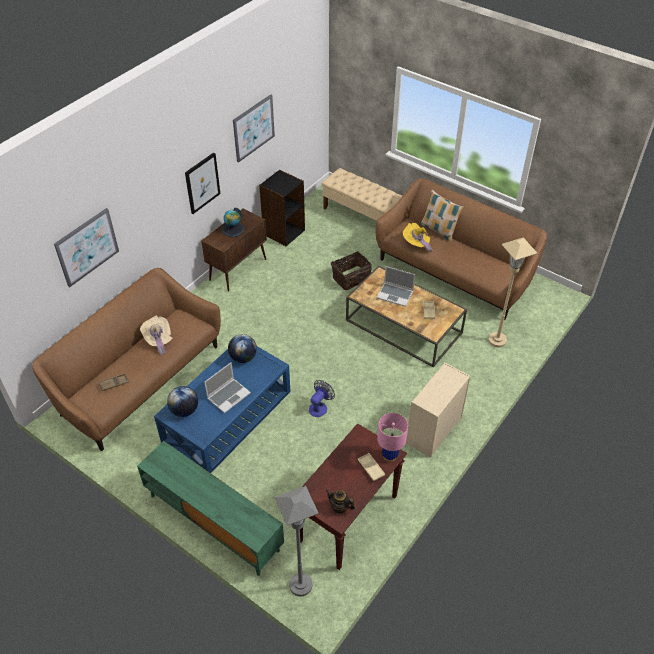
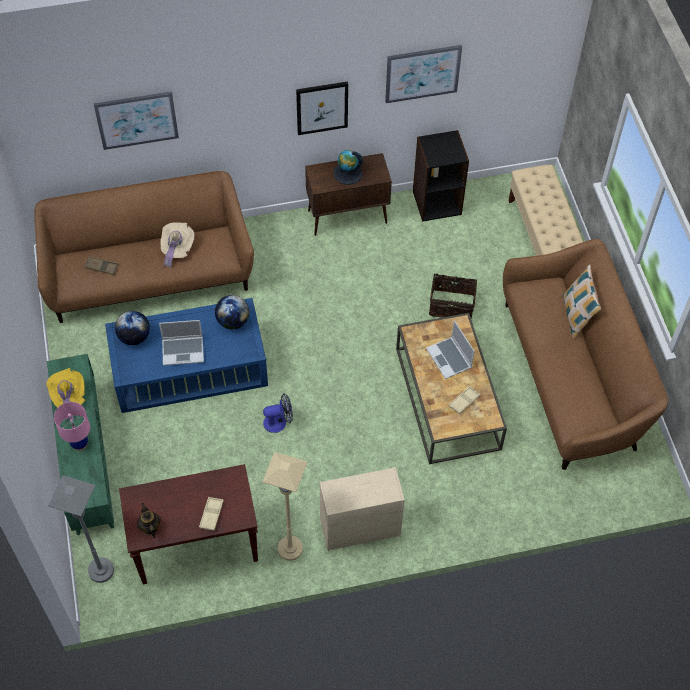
camera: 40 degrees right, 10 degrees up
pink table lamp [377,413,408,462] -> pink table lamp moved to [54,402,90,451]
yellow hat [403,223,433,251] -> yellow hat moved to [46,368,85,421]
beige floor lamp [488,238,537,347] -> beige floor lamp moved to [263,452,308,561]

